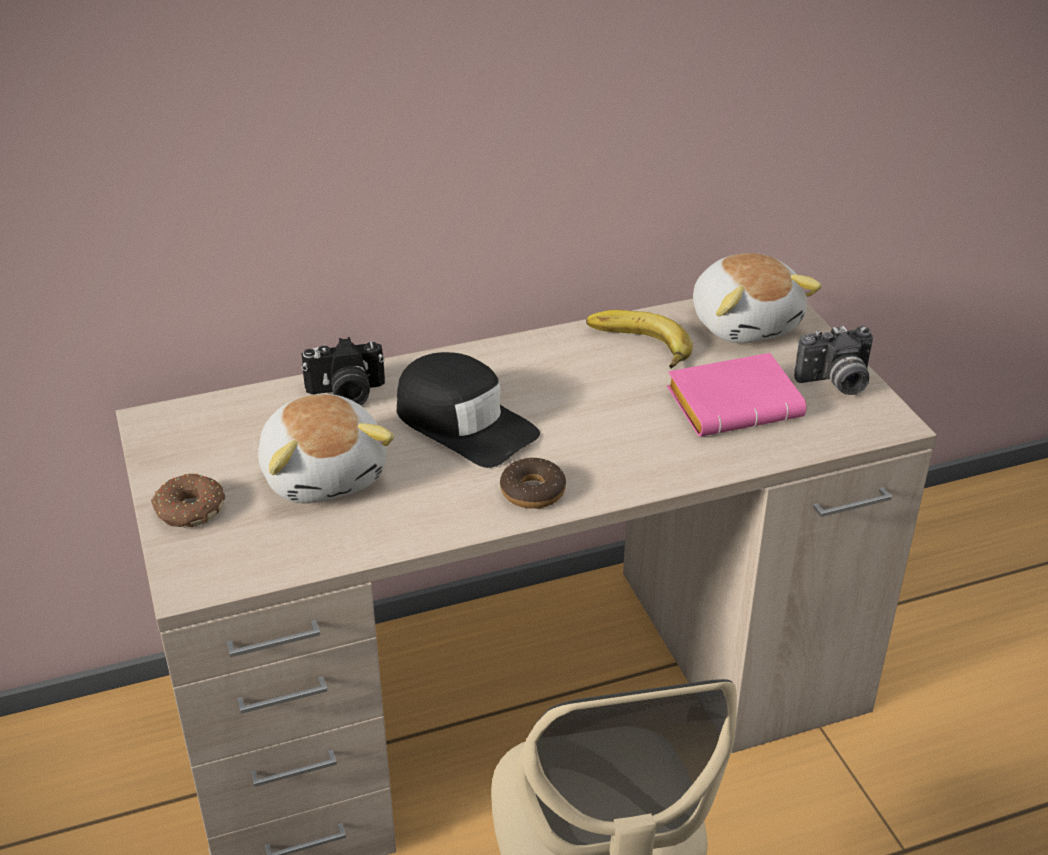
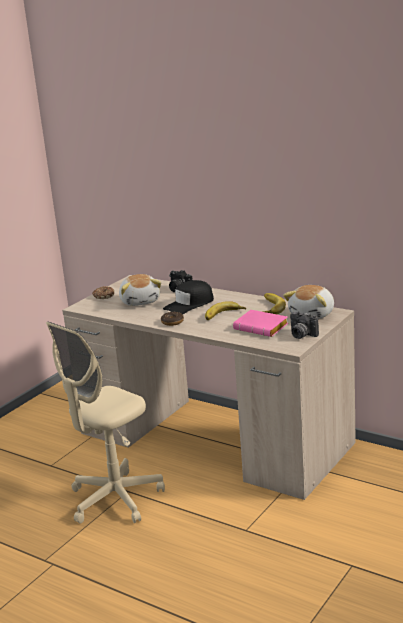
camera: 55 degrees right, 15 degrees down
plush toy [258,394,394,504] -> plush toy turned 45 degrees counterclockwise [119,274,161,306]
black cap [397,352,540,468] -> black cap turned 45 degrees clockwise [163,280,214,314]
none -> banana [205,301,246,320]

